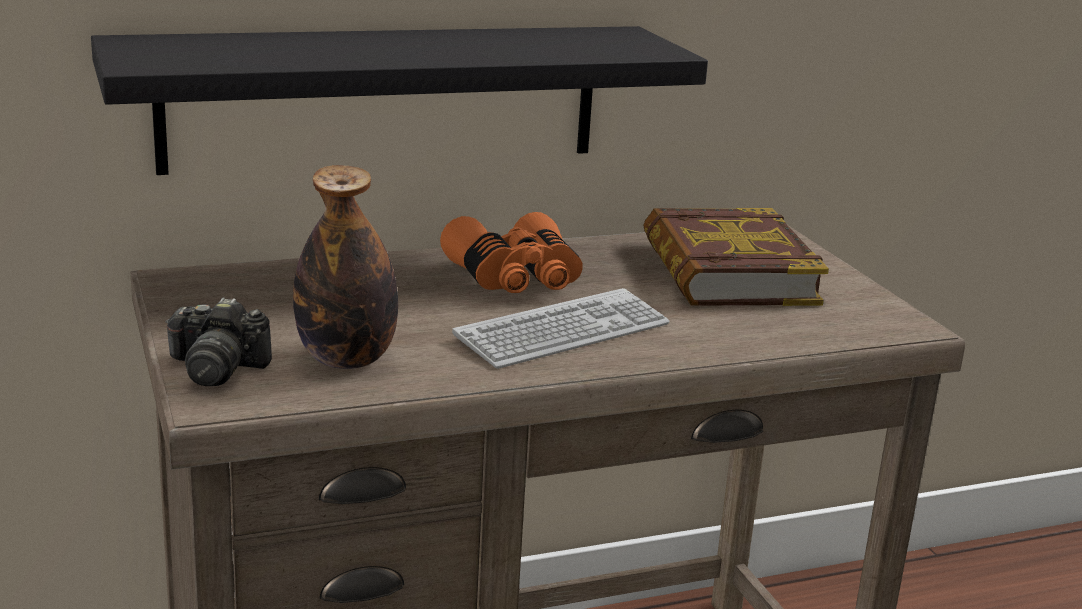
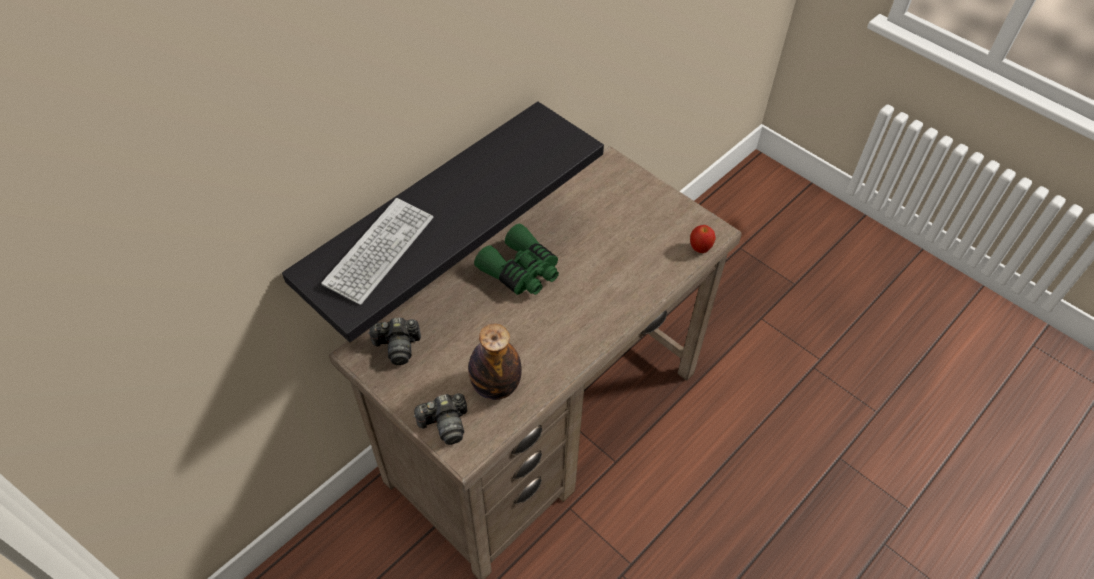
camera: 25 degrees left, 30 degrees up
orange binoculars [440,212,583,293] -> green binoculars [474,224,559,295]
keyboard [452,288,669,369] -> keyboard moved to [322,198,433,305]
book [643,208,829,306] -> none
none -> camera [368,318,421,365]
none -> apple [690,225,716,253]

